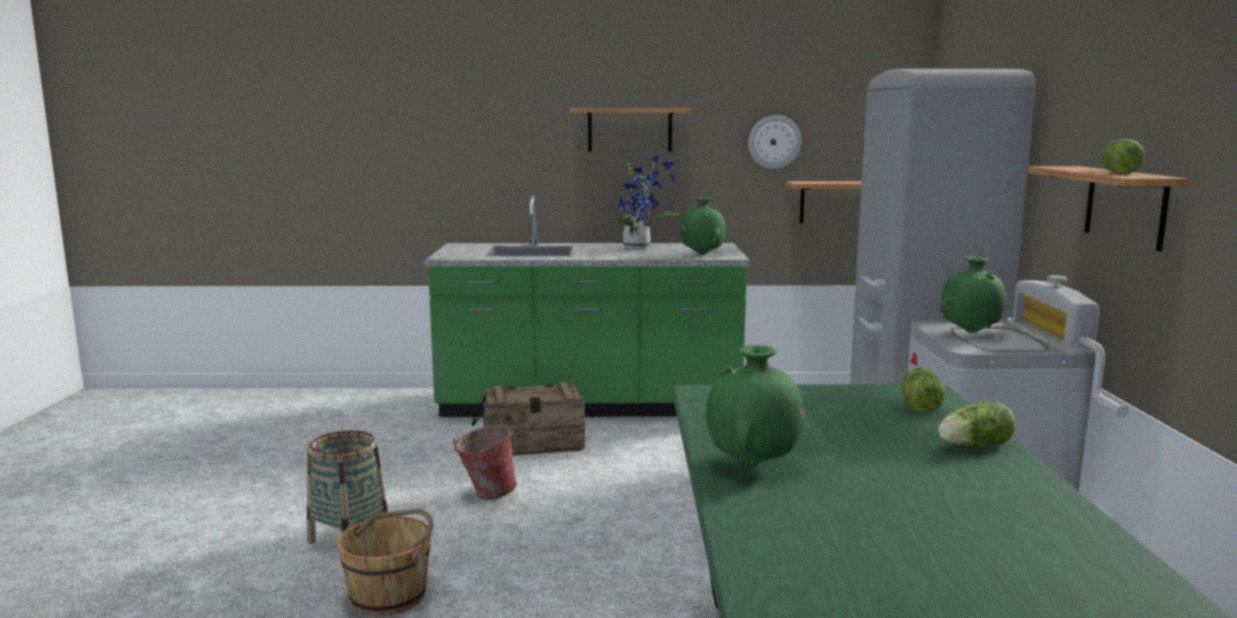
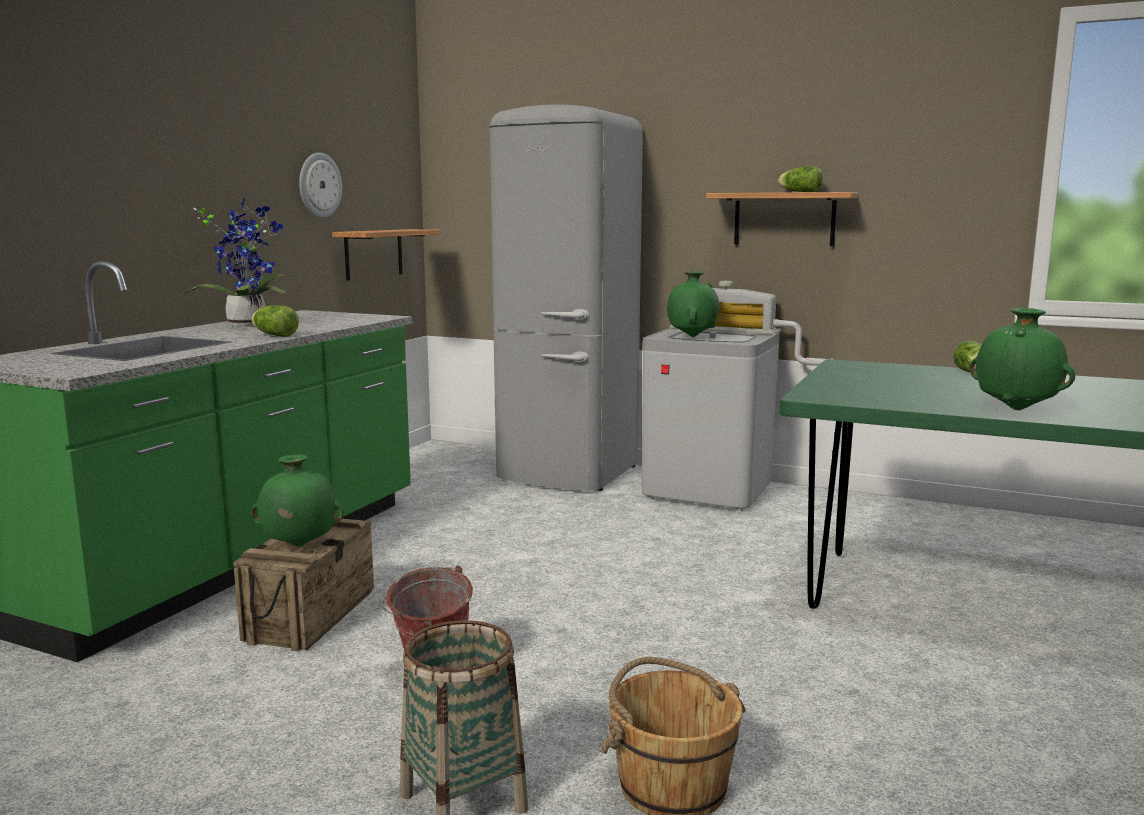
camera: 65 degrees left, 0 degrees up
shelf [570,108,691,152] -> none
green vase [680,197,726,255] -> green vase moved to [251,454,344,546]
lettuce [902,368,945,413] -> lettuce moved to [252,305,299,337]

